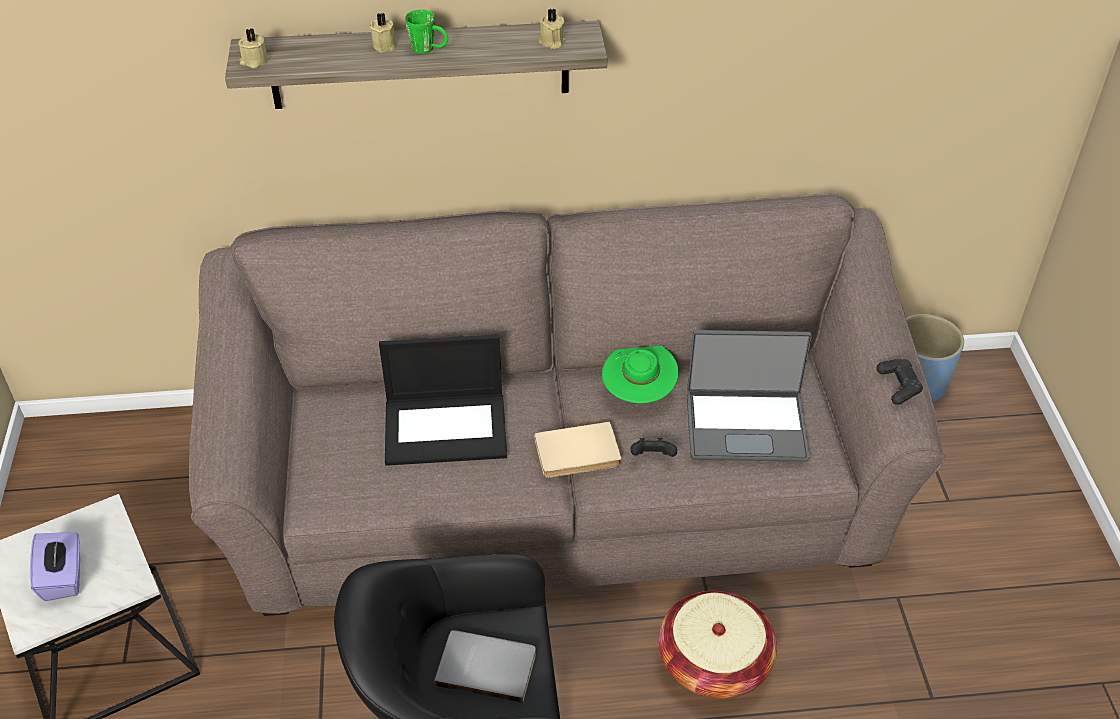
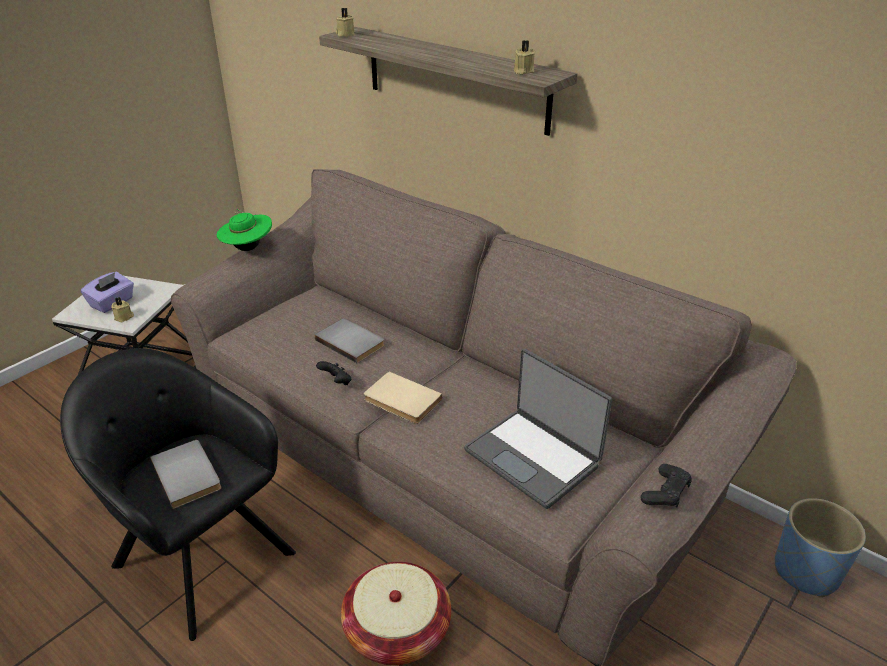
camera: 45 degrees right, 10 degrees down
beige candle [369,13,396,52] -> beige candle moved to [111,297,134,322]
laptop [379,335,507,466] -> grey book [315,318,385,363]
green mug [405,10,448,54] -> none
green hat [602,346,679,403] -> green hat moved to [217,209,272,251]
black game controller [631,438,677,457] -> black game controller moved to [316,361,351,385]

